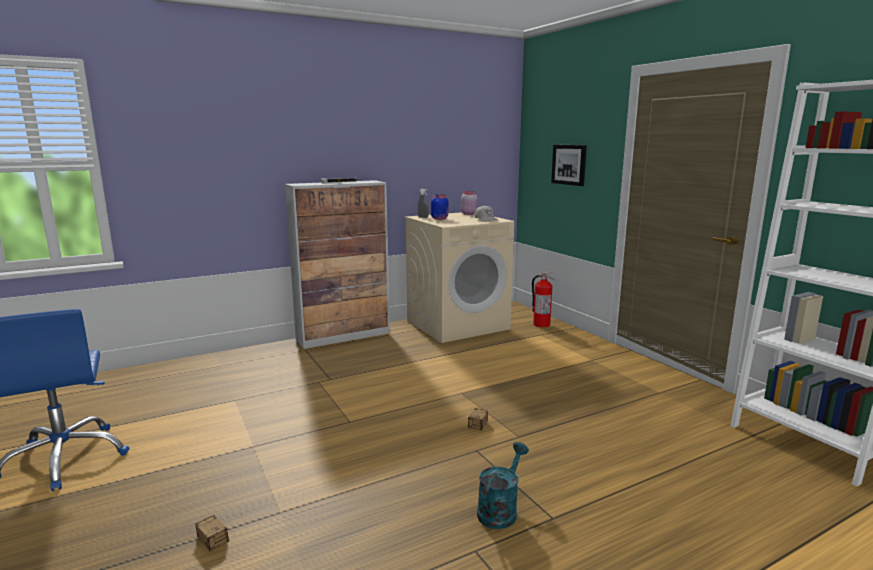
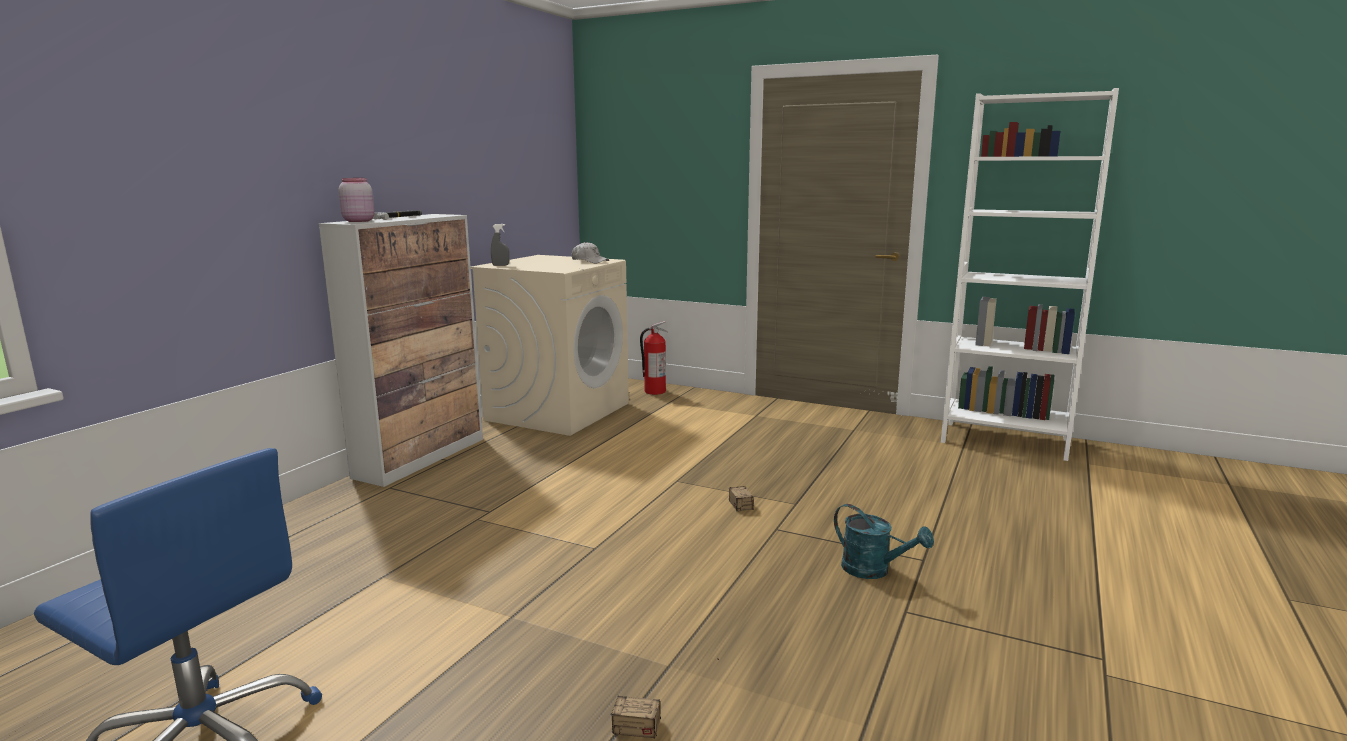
camera: 35 degrees left, 0 degrees up
blue jar [431,195,448,220] -> none
pink jar [461,191,478,215] -> pink jar moved to [338,178,374,222]
turquoise watering can [477,442,529,529] -> turquoise watering can turned 135 degrees clockwise [834,504,934,579]
picture [551,145,587,186] -> none

